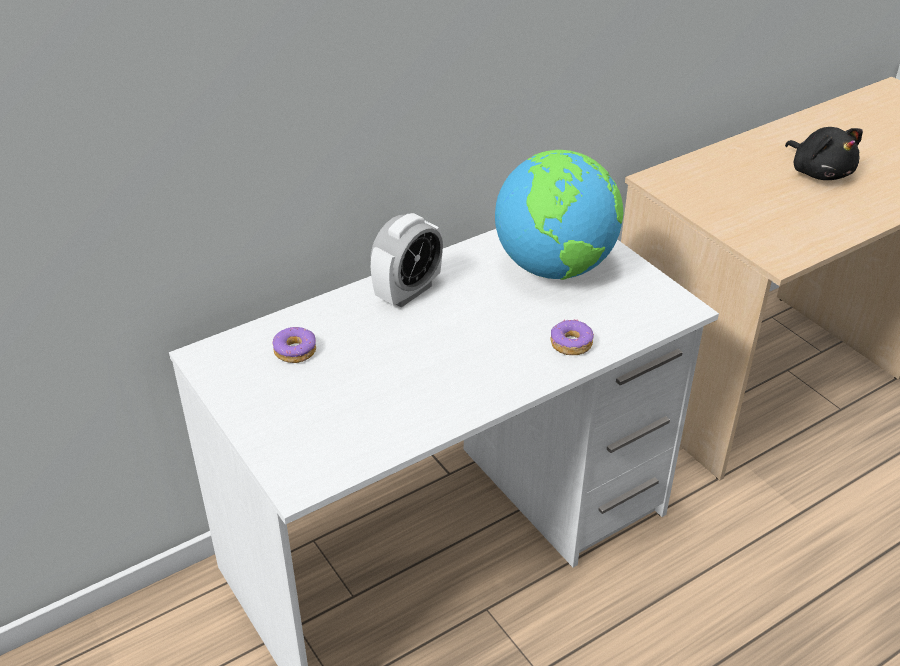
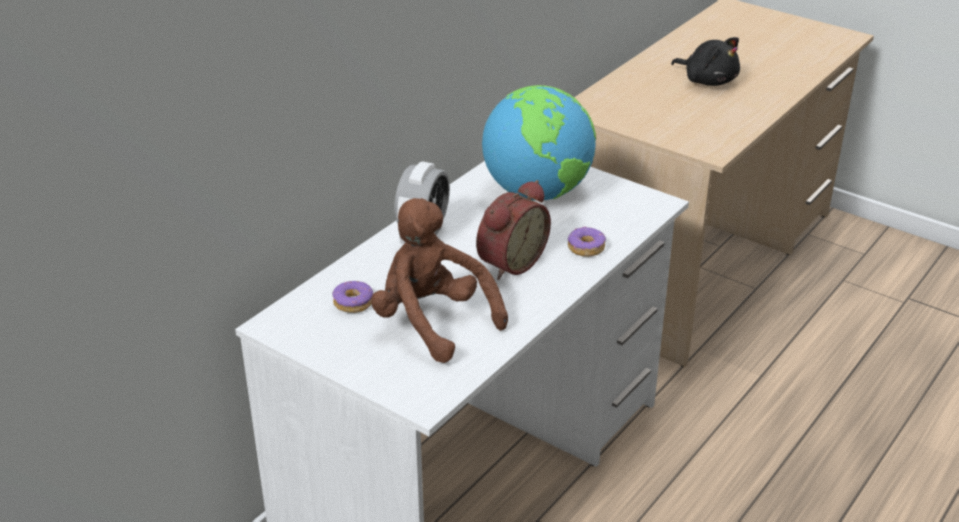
camera: 20 degrees left, 5 degrees down
none -> brown plush toy [371,198,508,363]
none -> alarm clock [476,180,551,280]

